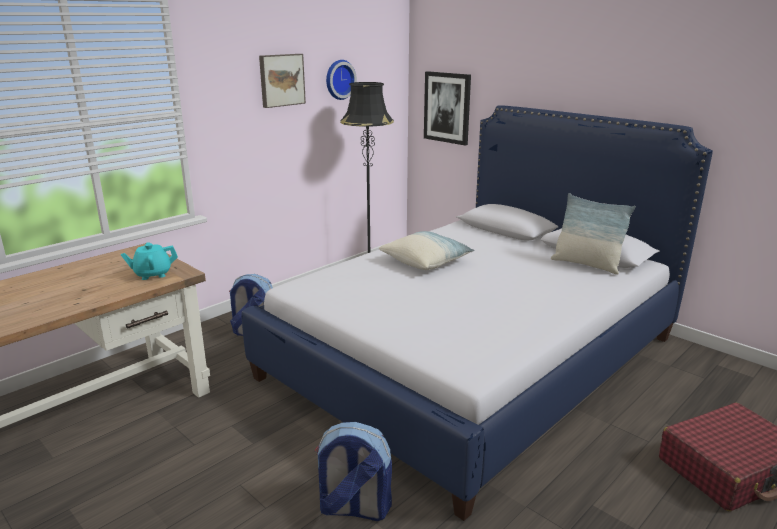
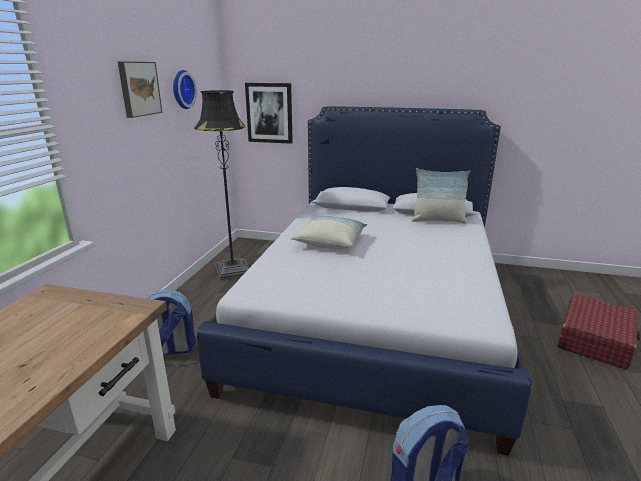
camera: 30 degrees left, 0 degrees up
turquoise teapot [121,242,178,280] -> none

